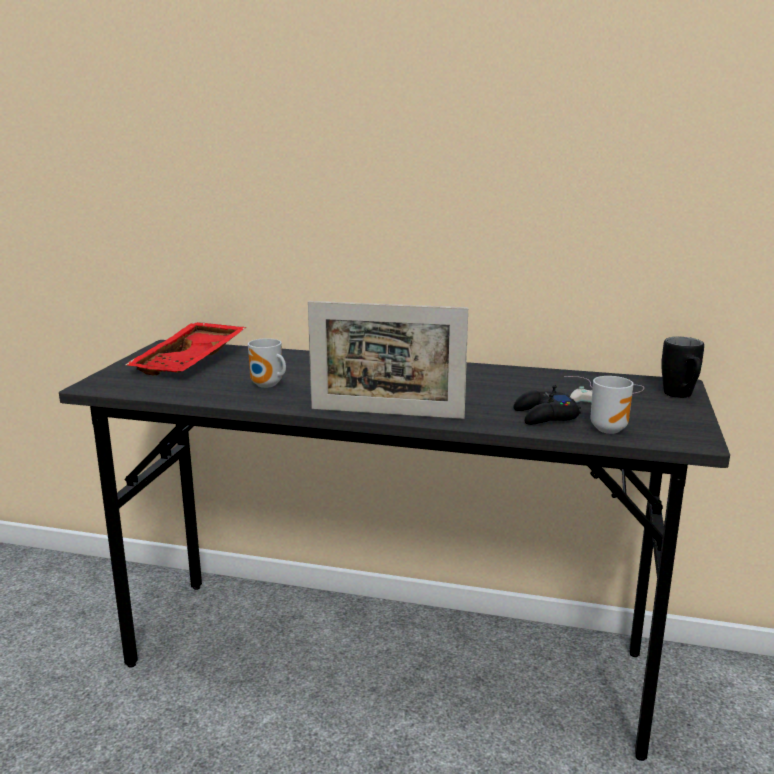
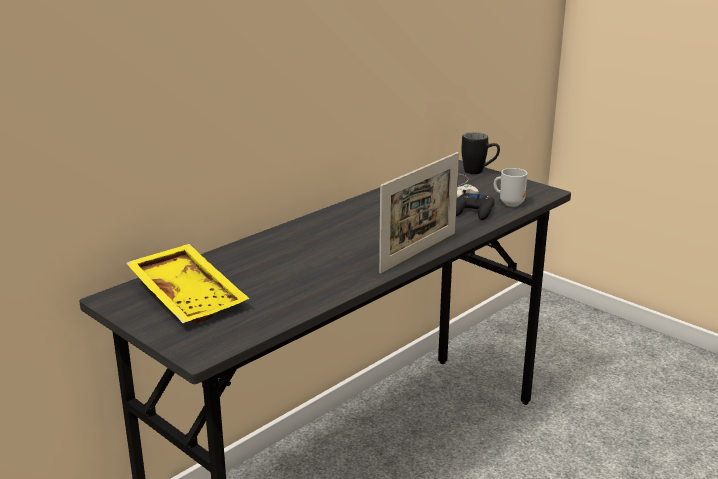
camera: 60 degrees left, 5 degrees up
red tray [125,322,246,376] -> yellow tray [126,244,250,323]
mug [248,338,286,388] -> none

